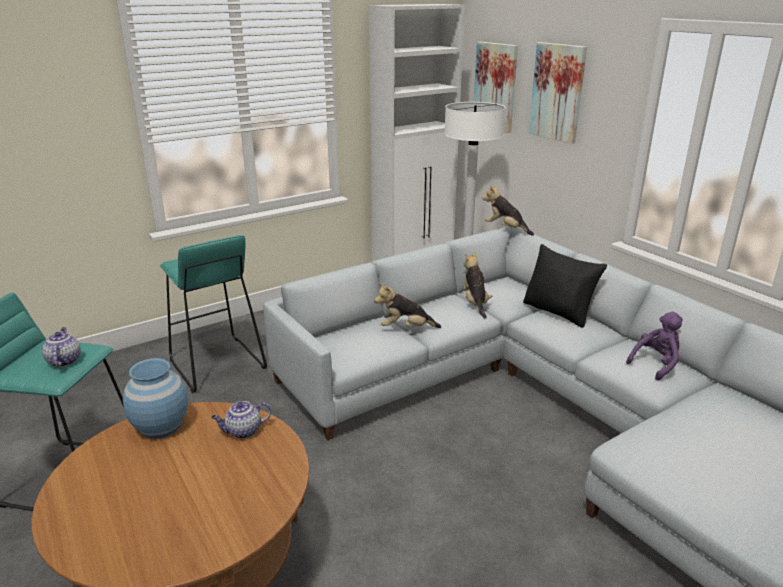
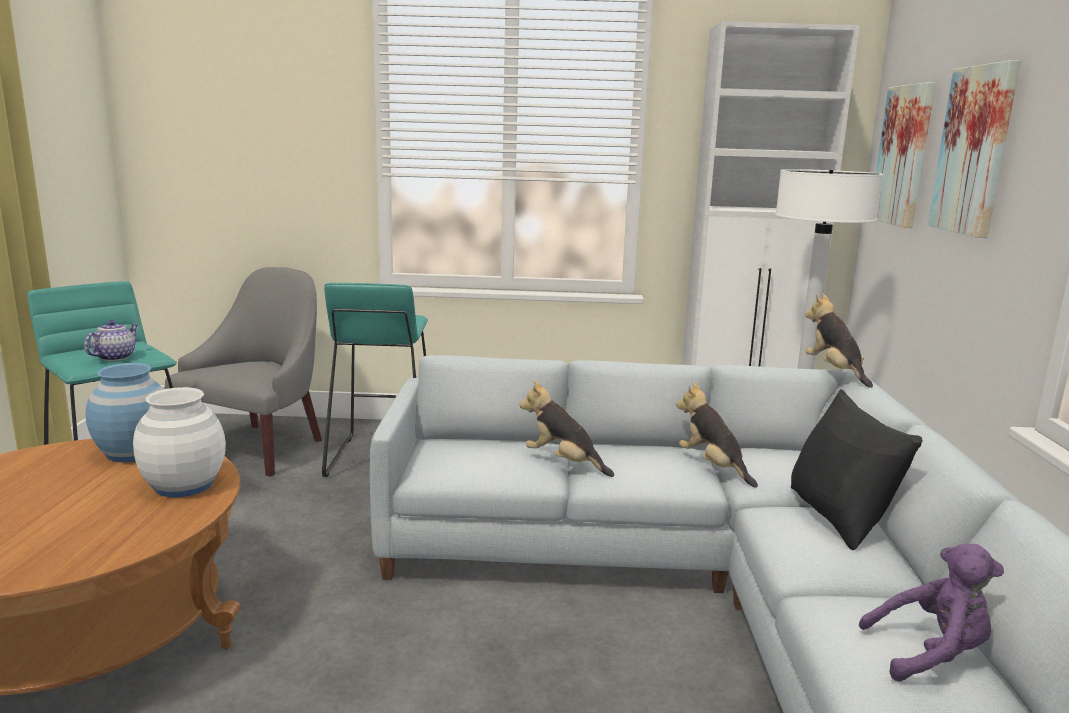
camera: 35 degrees right, 10 degrees down
teapot [211,401,271,439] -> white vase [133,387,226,497]
plush toy [463,252,492,318] -> plush toy turned 60 degrees counterclockwise [676,382,758,487]
none -> grey armchair [165,267,322,477]

